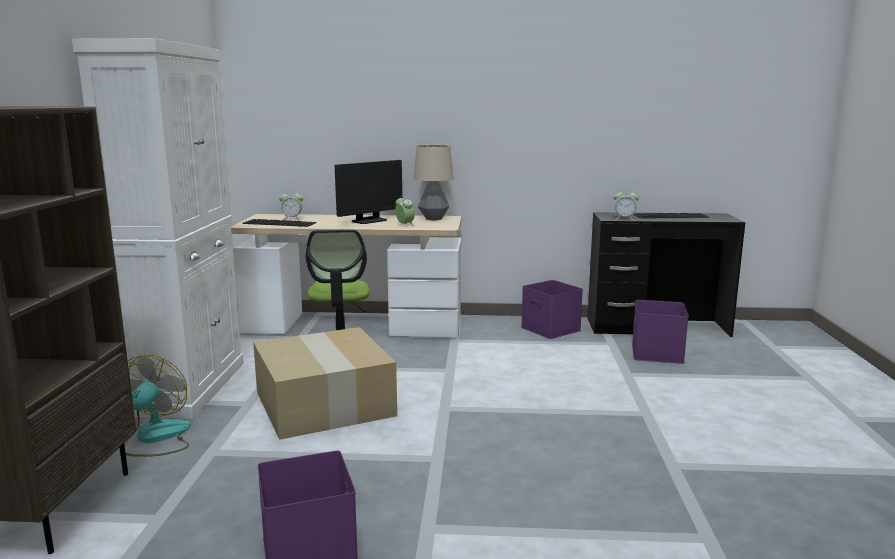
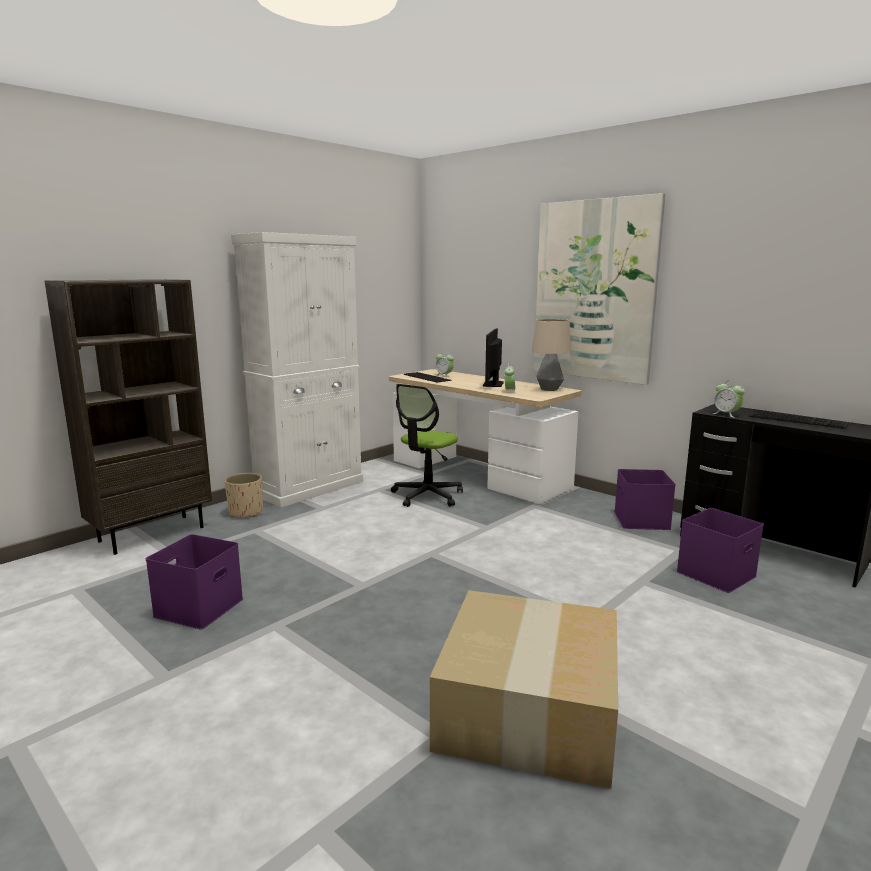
camera: 40 degrees right, 0 degrees up
fan [125,355,191,457] -> beige planter [224,473,263,518]
cardboard box [253,327,397,440] -> cardboard box moved to [430,590,618,789]
monitor [335,160,402,224] -> monitor turned 105 degrees clockwise [483,328,504,387]
none -> picture [534,193,666,385]

